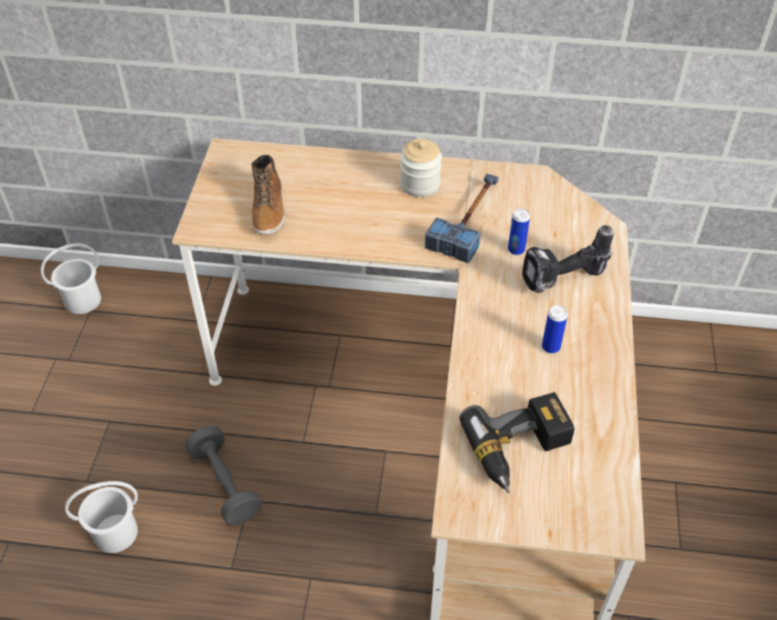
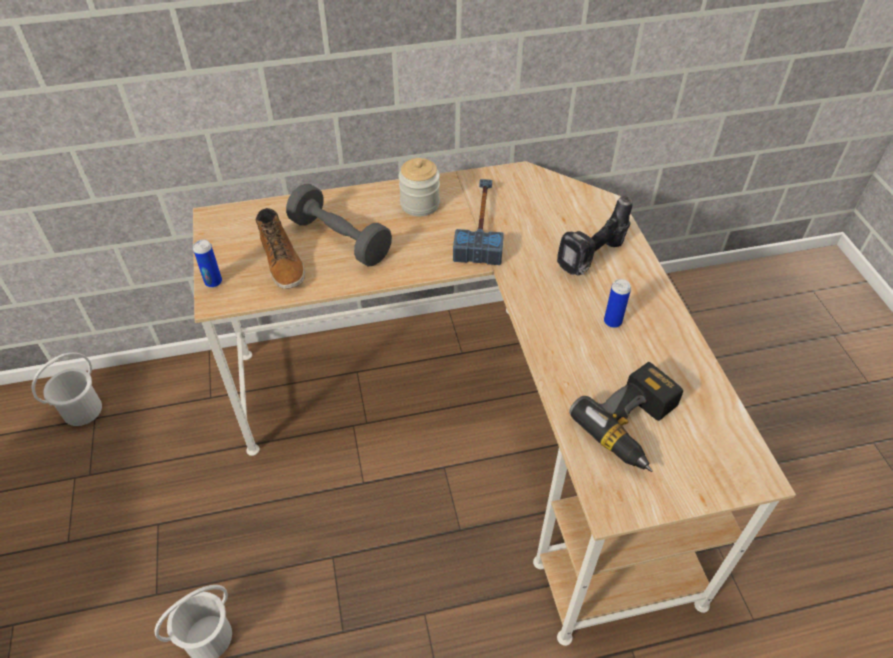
camera: 20 degrees left, 0 degrees up
grey dumbbell [185,426,262,525] -> grey dumbbell moved to [286,184,392,266]
can [508,208,530,255] -> can moved to [193,240,222,288]

